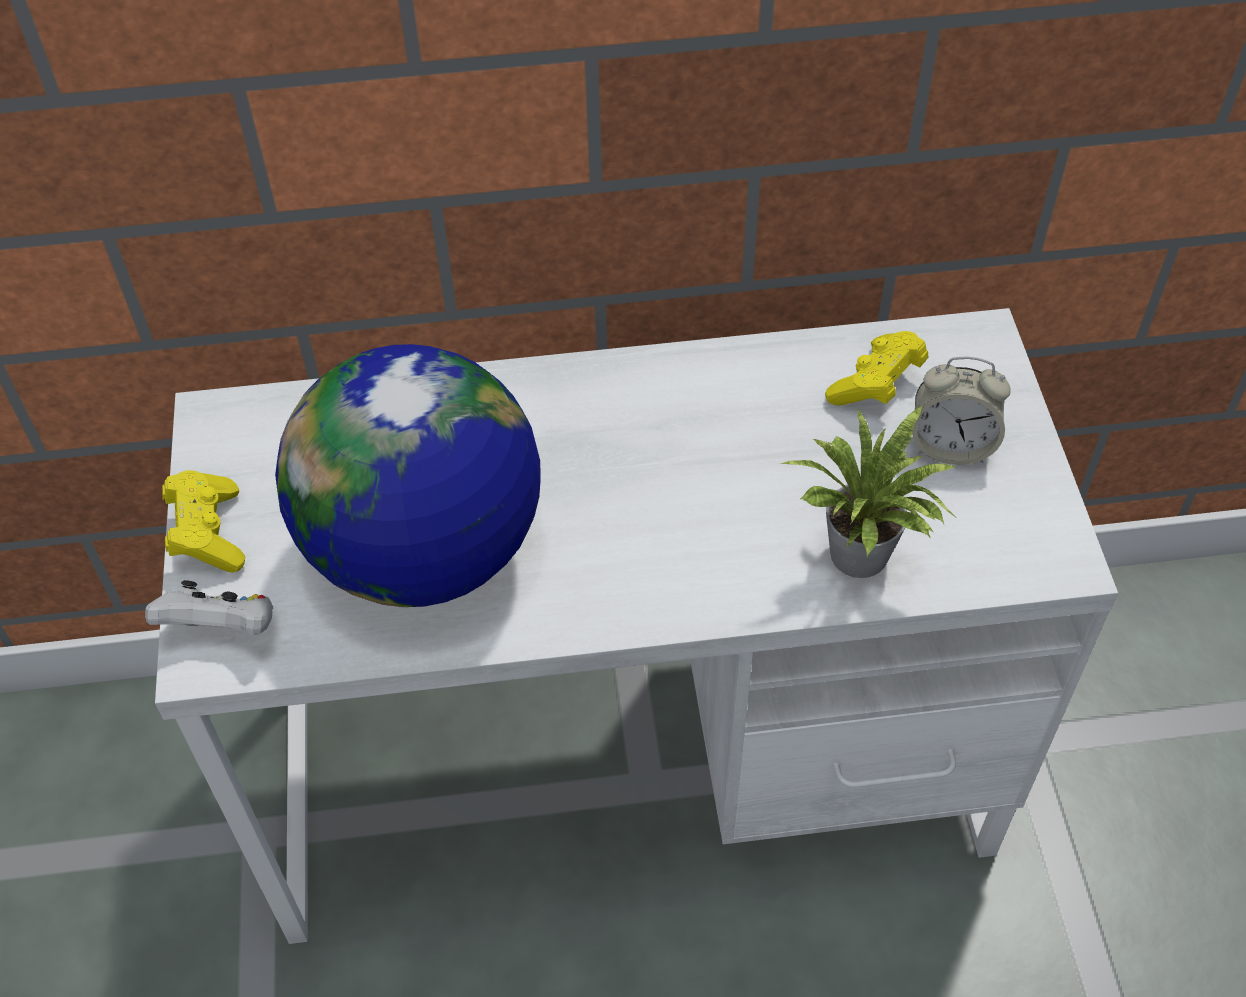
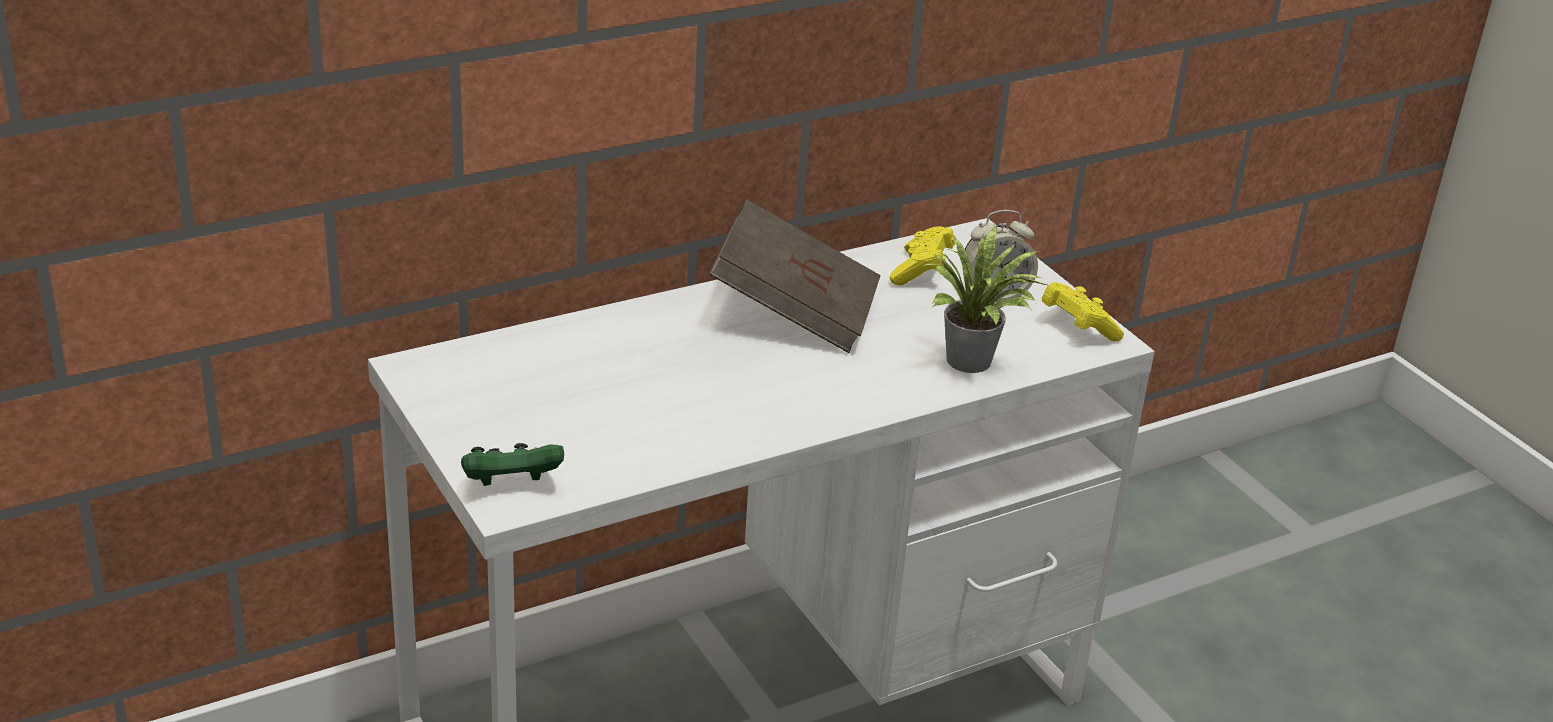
camera: 25 degrees left, 20 degrees down
white game controller [145,580,273,635] -> green game controller [461,443,564,486]
yellow game controller [162,470,245,573] -> yellow game controller moved to [1042,282,1124,341]
globe [275,344,540,607] -> none
none -> brown book [709,200,881,353]

